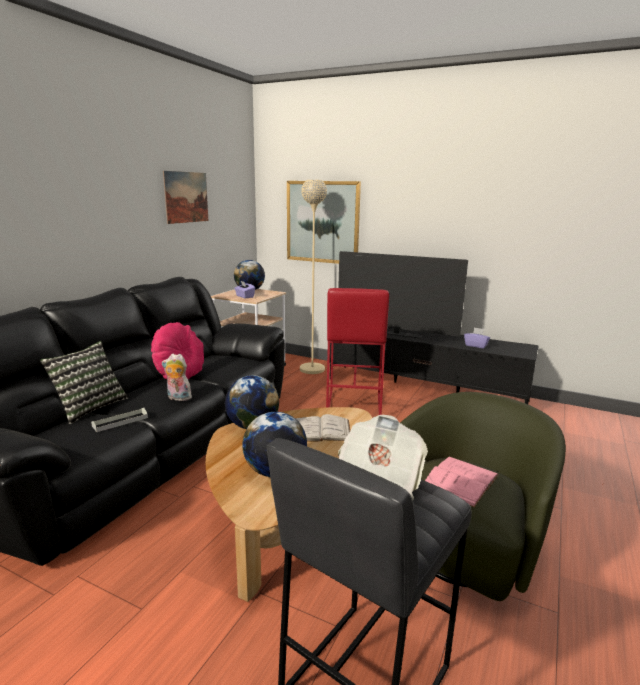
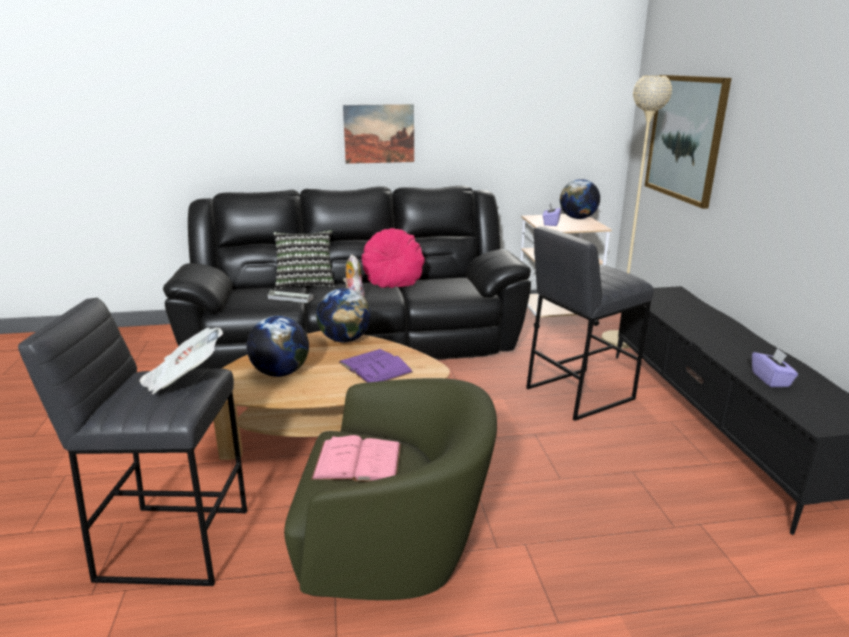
camera: 55 degrees right, 5 degrees up
picture [163,171,208,224] -> picture moved to [343,104,414,164]
white book [295,414,351,441] -> purple book [339,349,413,383]
red stool [326,288,389,415] -> grey stool [526,226,654,421]
television [338,251,468,338] -> none

